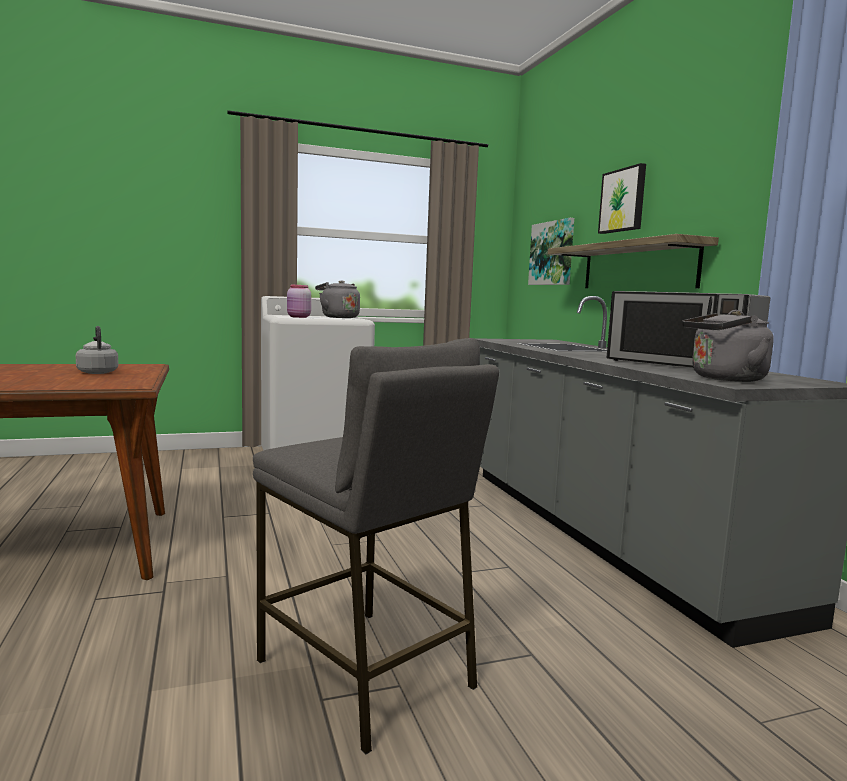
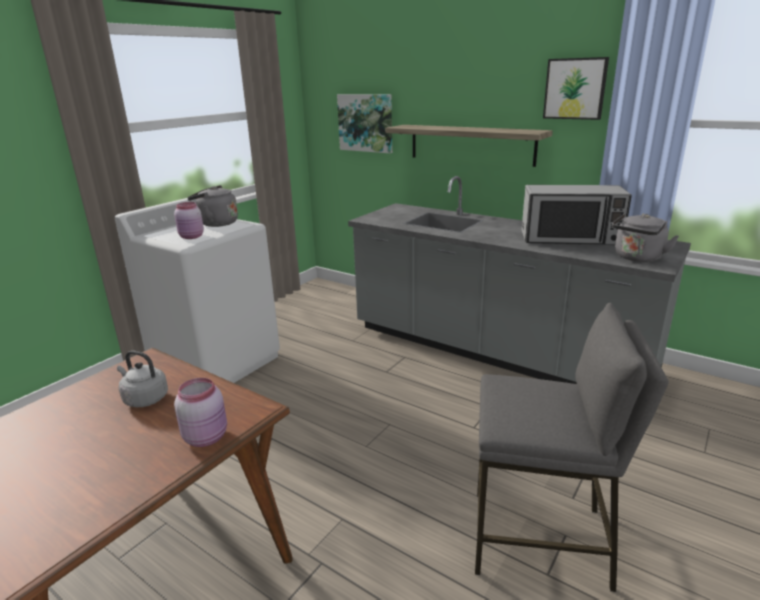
camera: 35 degrees left, 15 degrees up
picture [598,163,646,234] -> picture moved to [543,57,609,120]
none -> pink jar [174,378,227,447]

